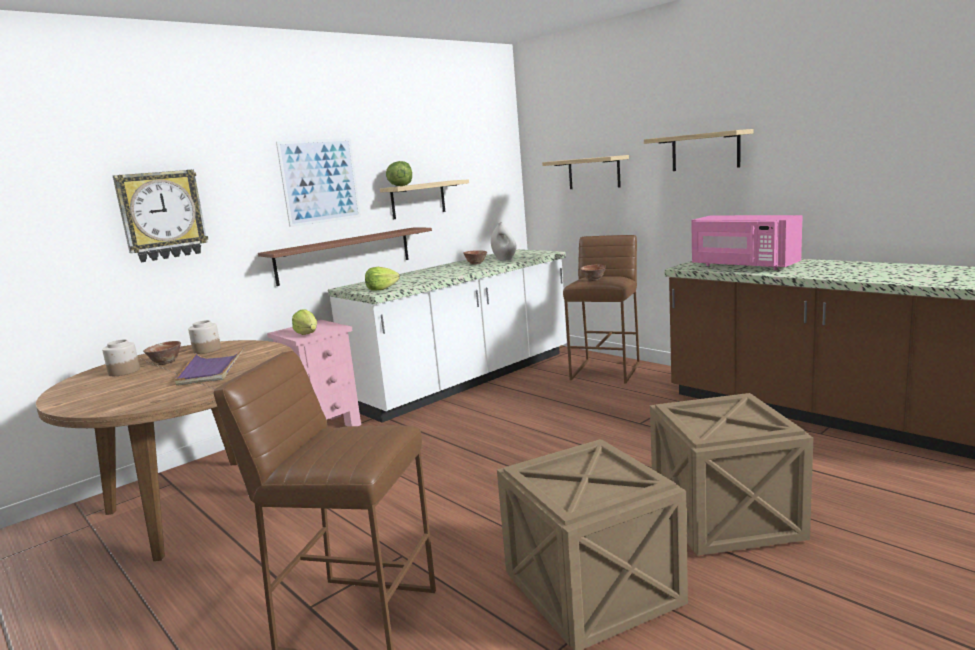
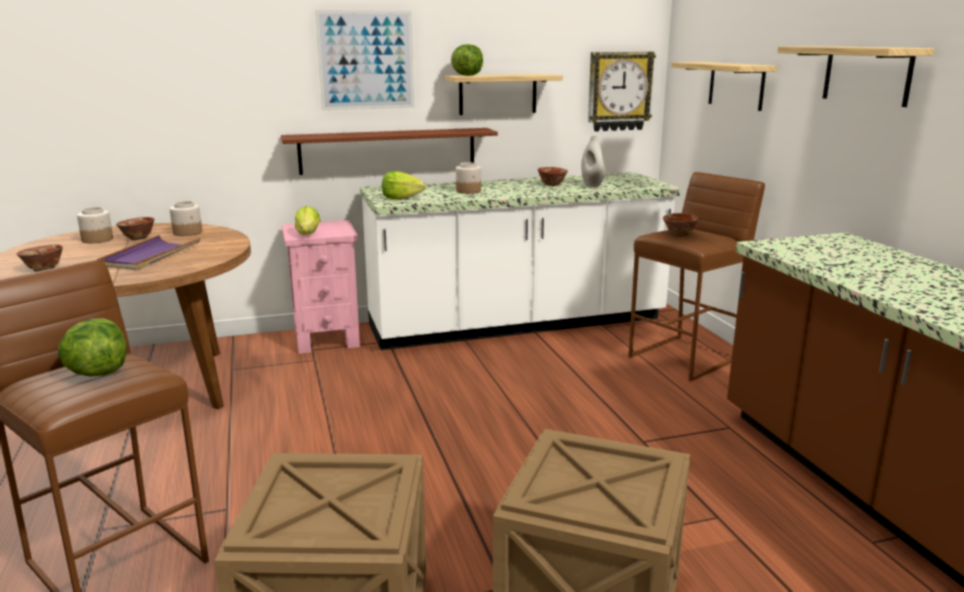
camera: 25 degrees right, 5 degrees up
wall clock [113,170,208,262] -> wall clock moved to [588,52,656,131]
pink microwave [691,215,802,270] -> none
none -> bowl [17,244,63,272]
none -> lettuce [58,318,127,376]
none -> jar [456,162,481,194]

